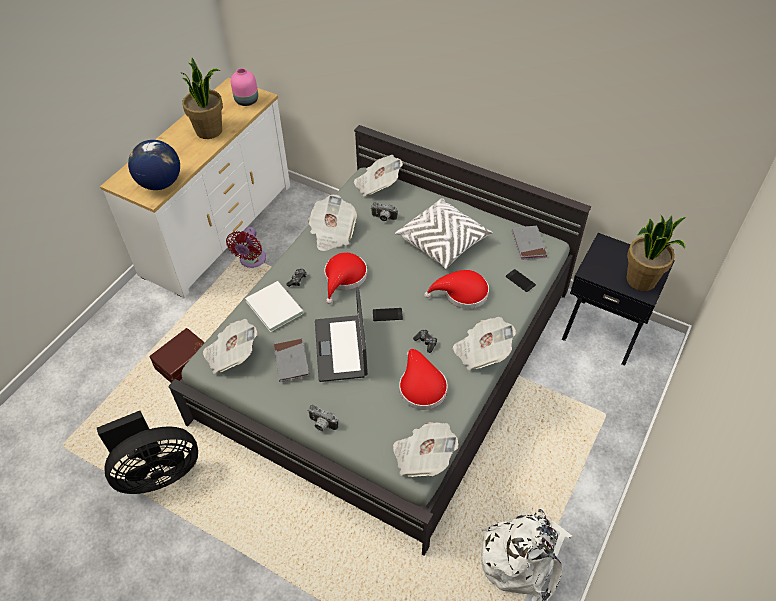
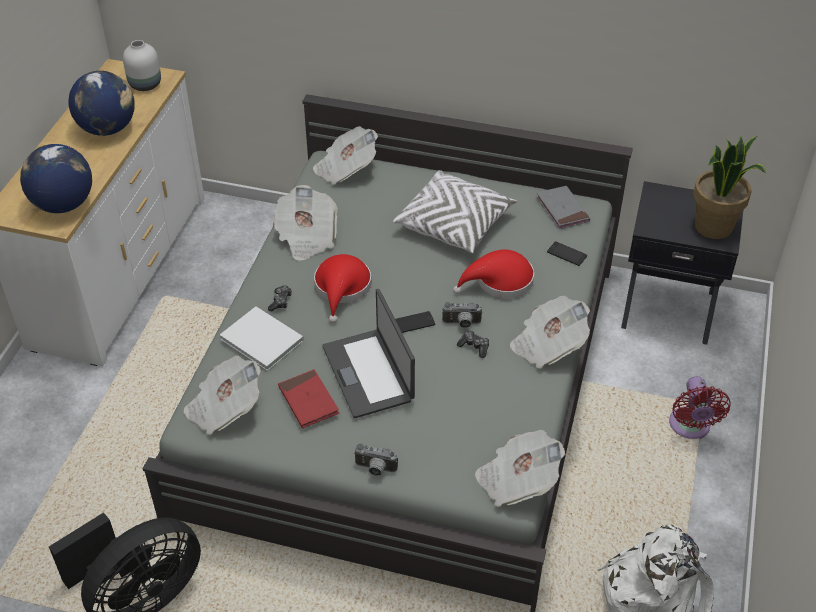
camera: 15 degrees left, 5 degrees down
brown storage box [150,328,205,383] -> none
potted plant [182,58,223,139] -> globe [68,71,135,136]
red fan [226,227,266,268] -> red fan moved to [669,376,731,439]
pink vase [231,68,258,106] -> white vase [123,40,161,91]
grey book [273,338,310,382] -> red book [278,369,339,428]
camera [371,202,398,221] -> camera moved to [442,302,483,328]
red hat [399,349,448,410] -> none

